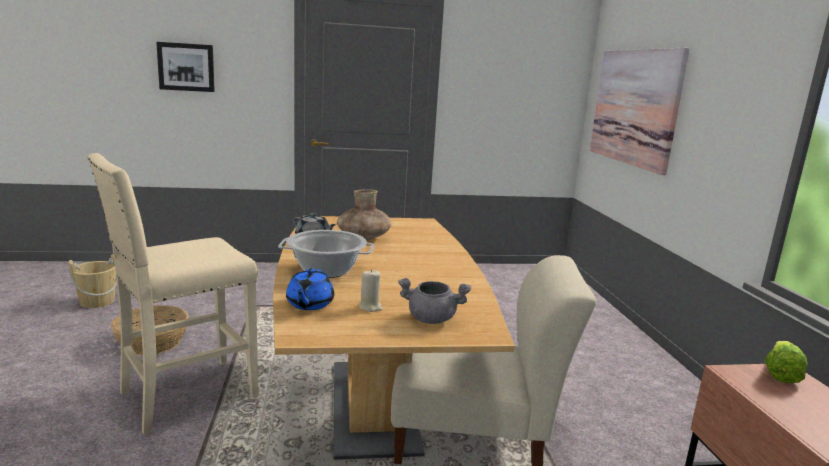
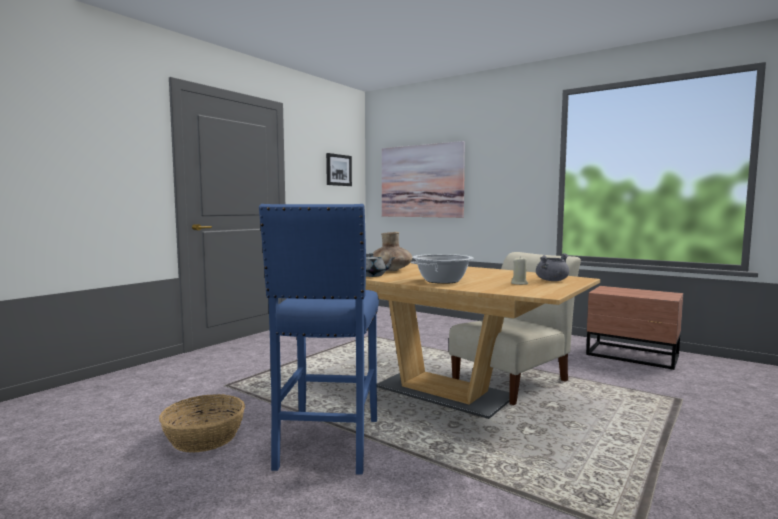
camera: 45 degrees left, 10 degrees down
beige bucket [68,255,117,308] -> none
beige stool [87,153,259,435] -> blue stool [259,204,379,475]
picture [156,42,215,92] -> picture moved to [326,153,352,186]
blue teapot [286,268,334,310] -> none
lettuce [765,341,808,383] -> none

